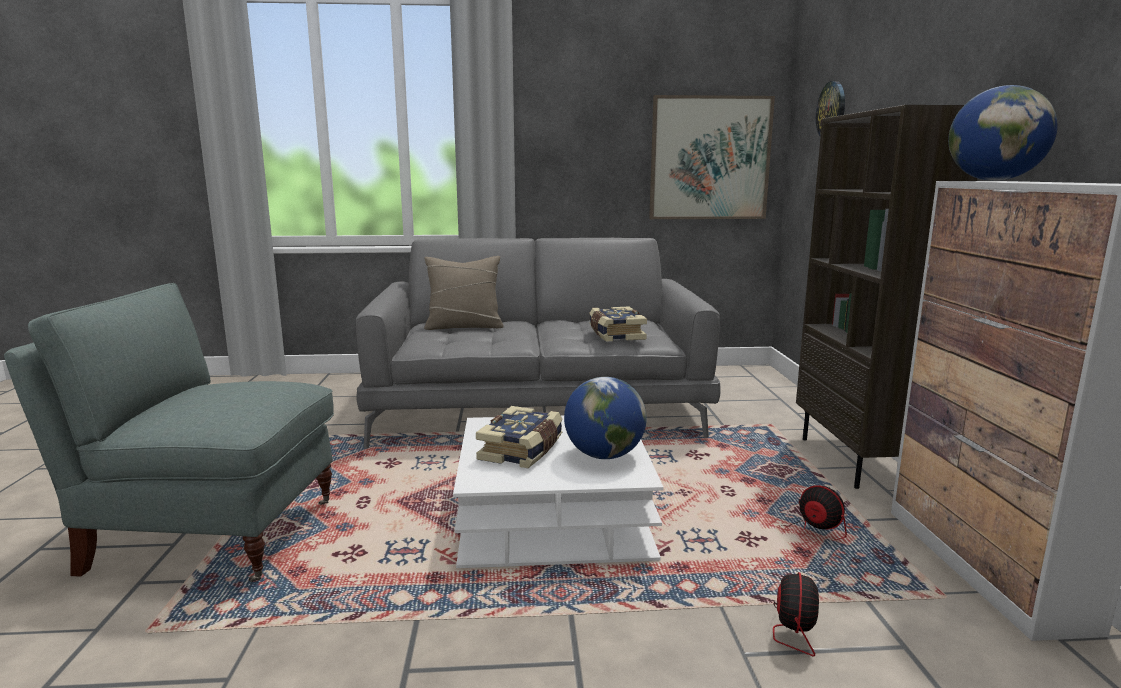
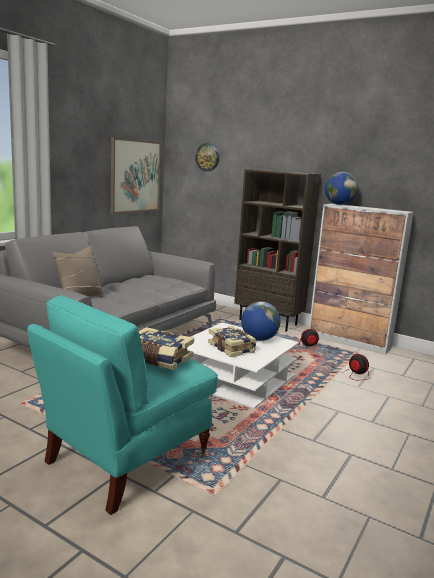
camera: 55 degrees left, 0 degrees up
grey armchair [4,283,334,582] -> turquoise armchair [27,295,218,515]
book [589,307,647,342] -> book moved to [139,327,194,370]

